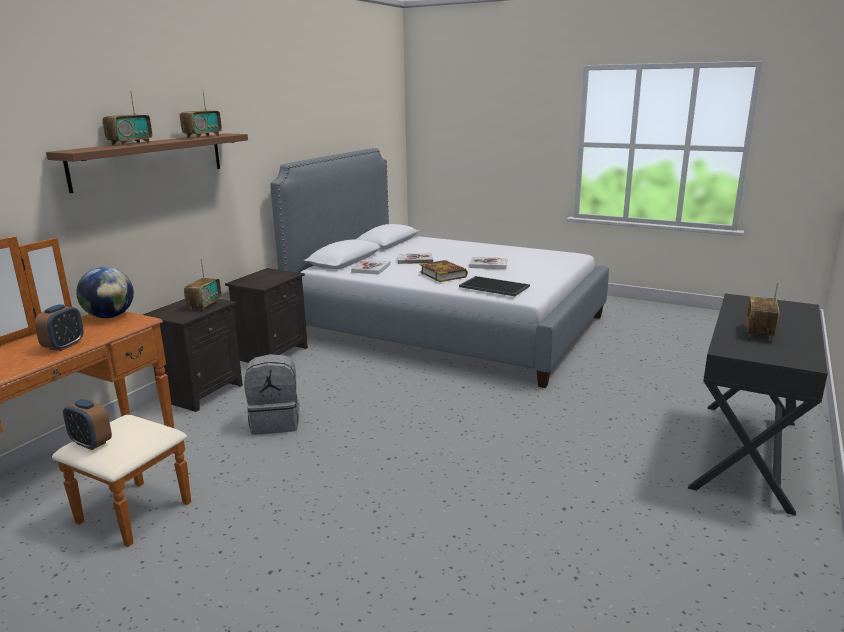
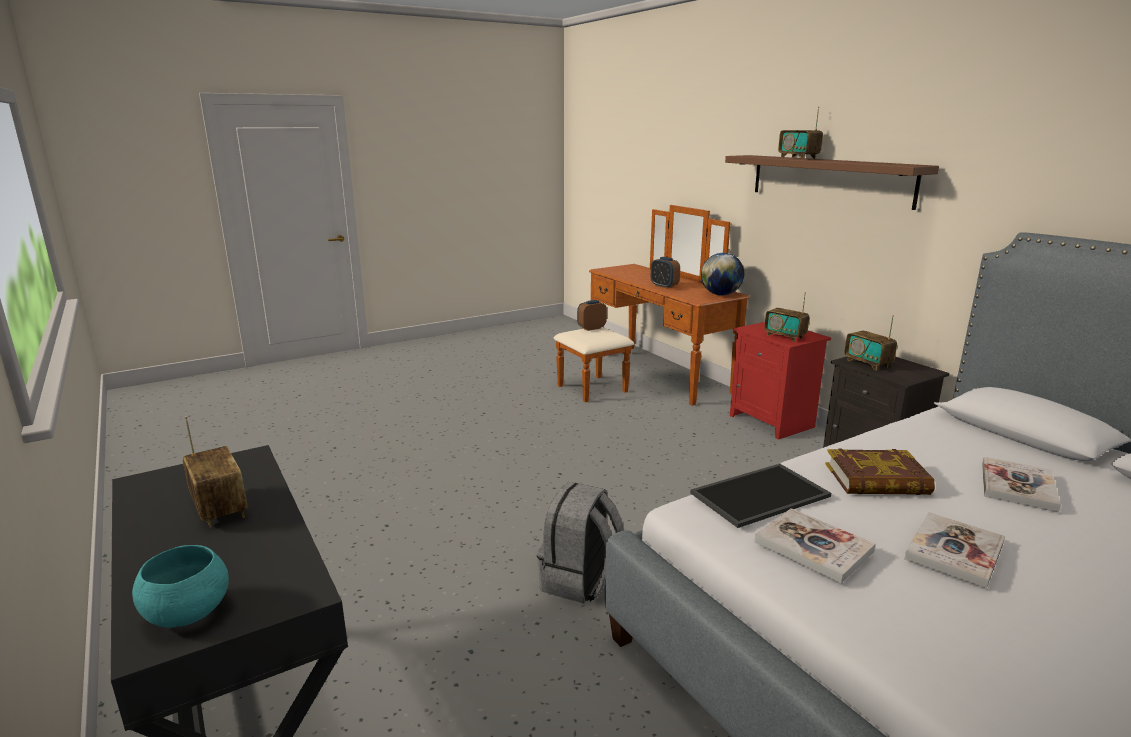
camera: 120 degrees right, 0 degrees up
black nightstand [143,299,243,412] -> red nightstand [730,322,831,439]
radio [180,90,222,138] -> radio moved to [845,315,897,371]
grey backpack [244,354,299,435] -> grey backpack moved to [537,482,624,603]
book [351,259,391,275] -> book moved to [754,508,876,583]
none -> turquoise bowl [132,545,229,628]

